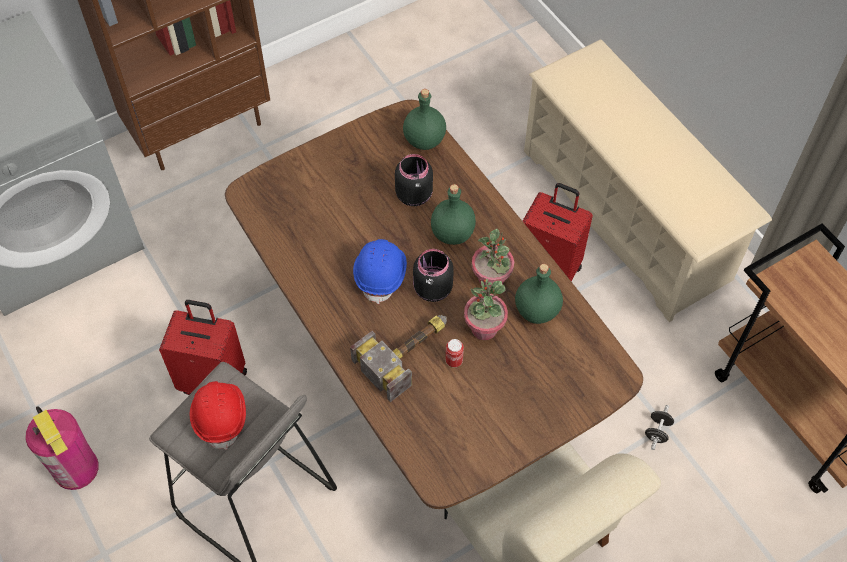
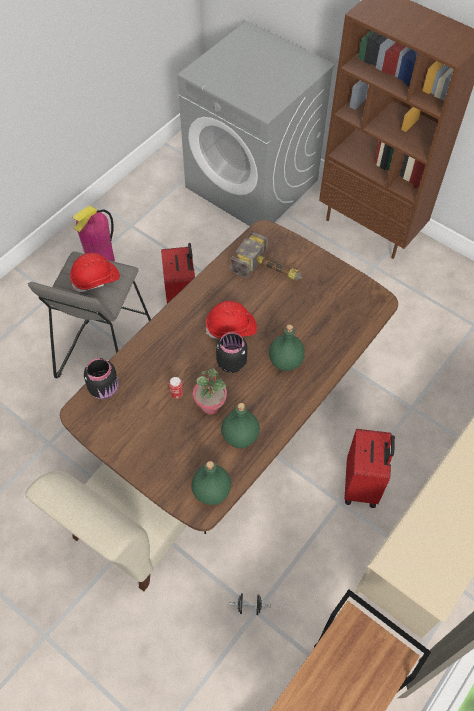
camera: 70 degrees right, 0 degrees up
hammer [350,315,447,402] -> hammer moved to [231,231,302,280]
blue hard hat [353,239,407,304] -> red hard hat [206,301,257,338]
black jar [395,154,433,206] -> black jar moved to [84,358,119,399]
green bottle [403,89,446,150] -> green bottle moved to [192,461,231,505]
potted plant [472,229,514,288] -> none

